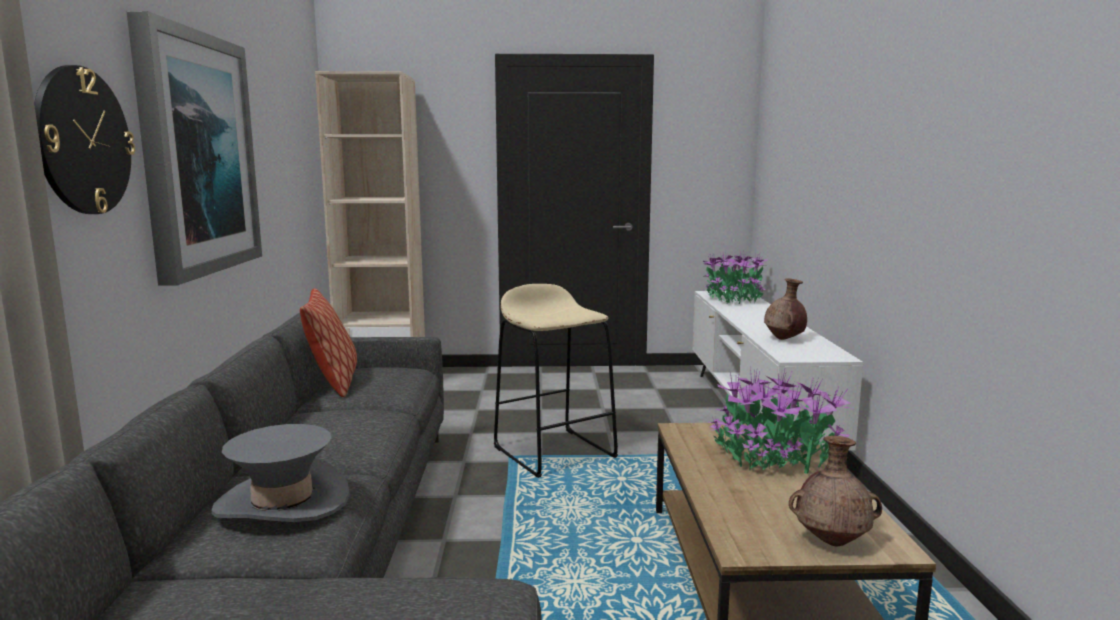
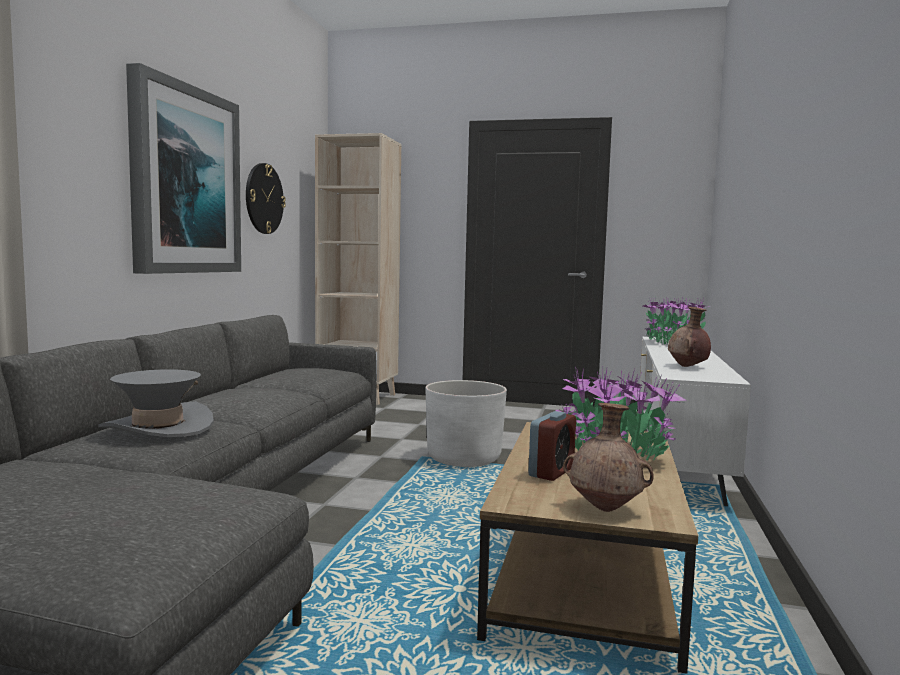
camera: 15 degrees right, 5 degrees down
wall clock [34,65,135,214] -> wall clock moved to [246,163,286,234]
pillow [300,288,357,397] -> none
beige stool [494,284,618,478] -> white planter [426,380,507,467]
none -> alarm clock [528,411,576,481]

